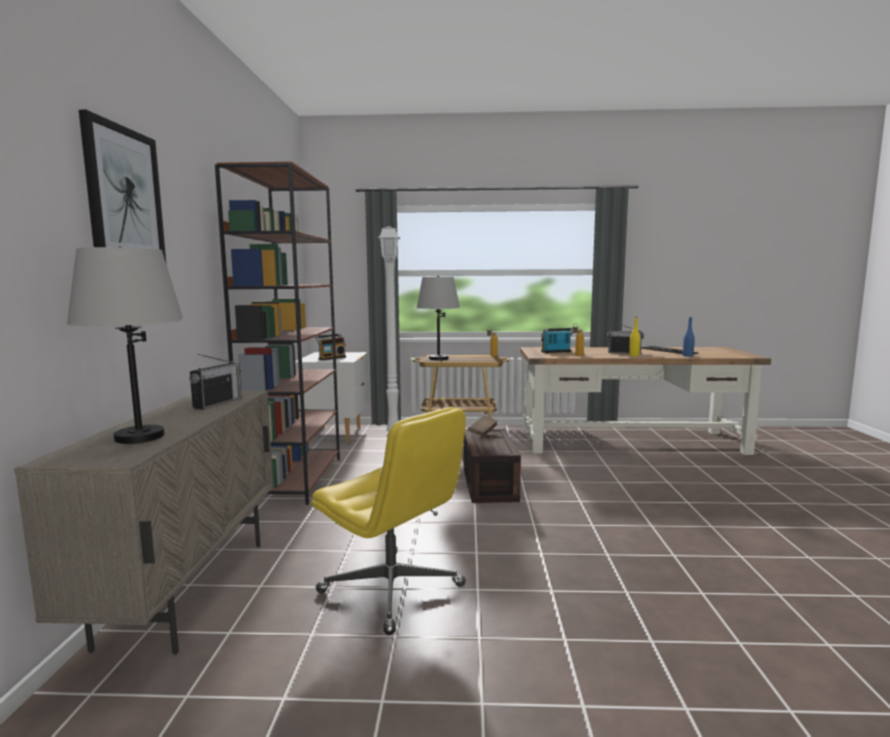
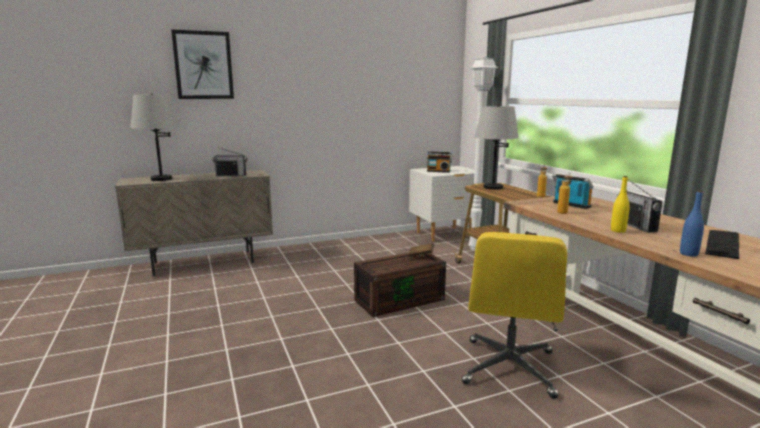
camera: 65 degrees right, 5 degrees up
brown bookcase [215,162,340,505] -> none
yellow office chair [311,407,466,635] -> yellow office chair moved to [462,232,567,399]

